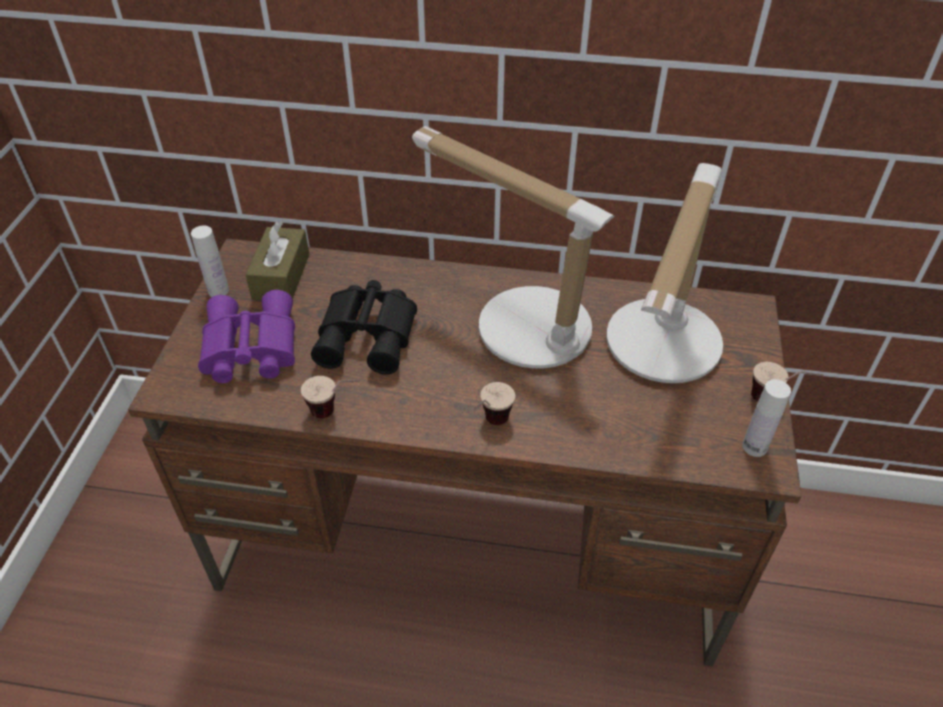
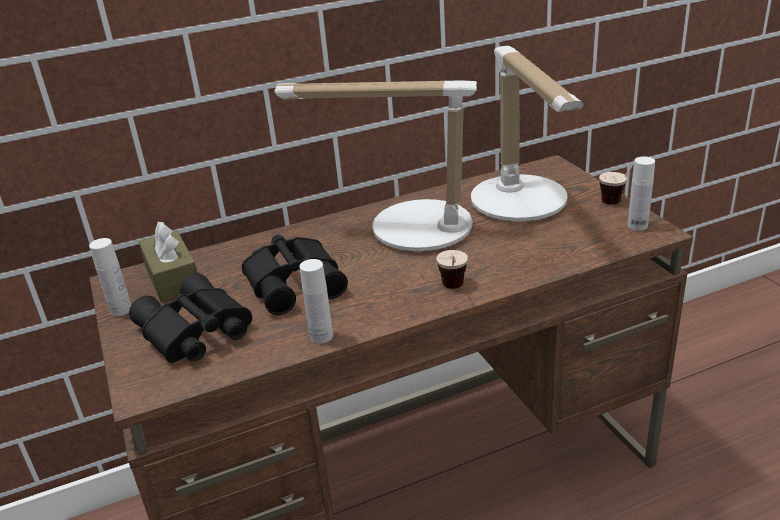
camera: 30 degrees left, 15 degrees down
purple binoculars [198,290,295,383] -> black binoculars [129,273,252,363]
cup [301,376,360,419] -> white bottle [299,259,333,344]

